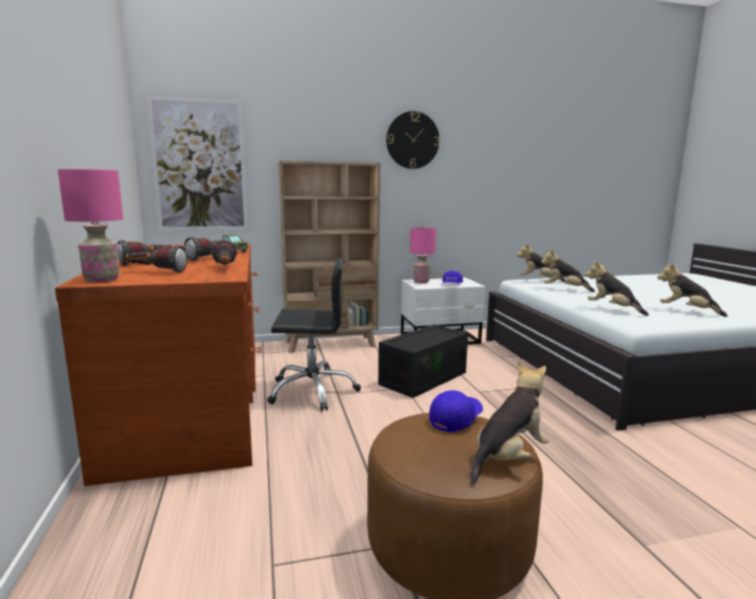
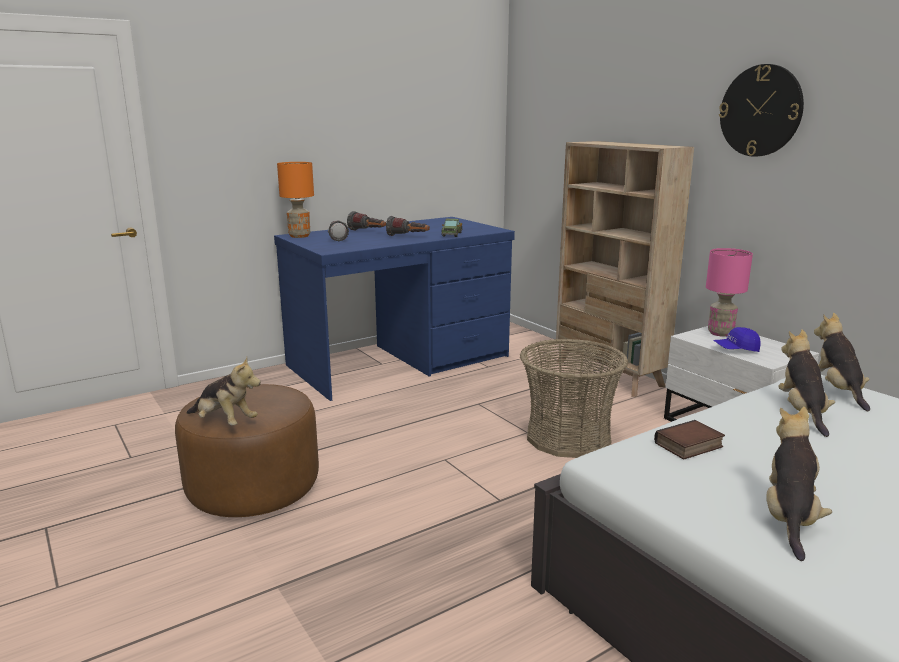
camera: 70 degrees right, 5 degrees up
brown desk [55,243,261,486] -> blue desk [274,217,515,401]
pink table lamp [58,169,123,283] -> orange table lamp [277,162,314,238]
picture [146,96,248,231] -> none
flashlight [211,240,238,265] -> none
black office chair [267,257,361,411] -> none
black storage box [378,324,468,398] -> basket [520,339,628,458]
blue cap [429,390,483,433] -> none
plush toy [585,261,649,316] -> book [654,420,725,460]

